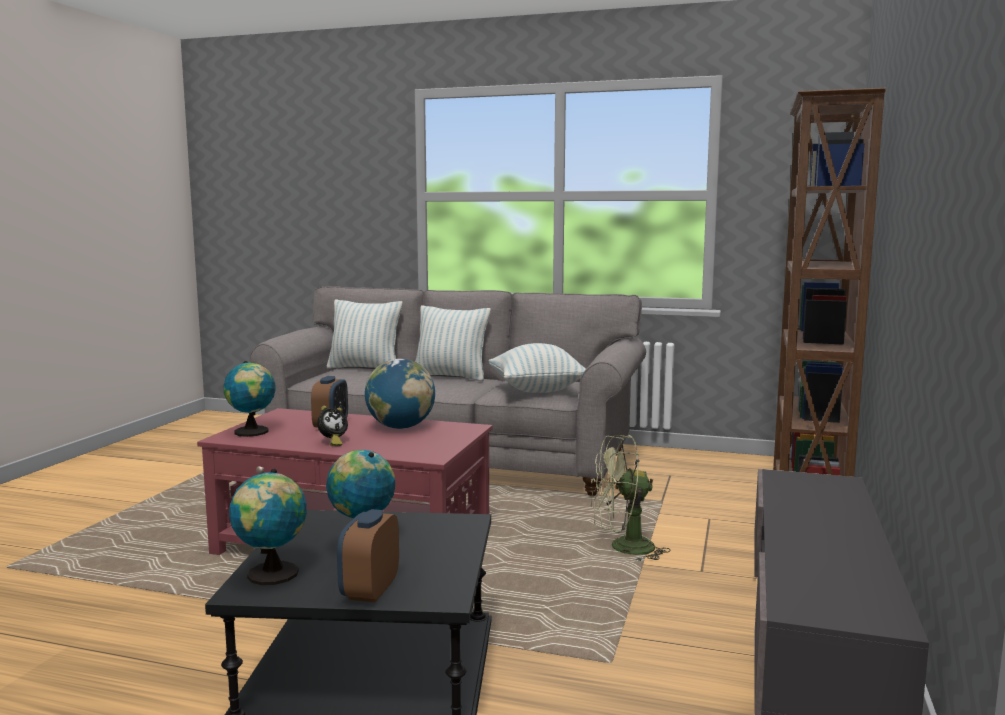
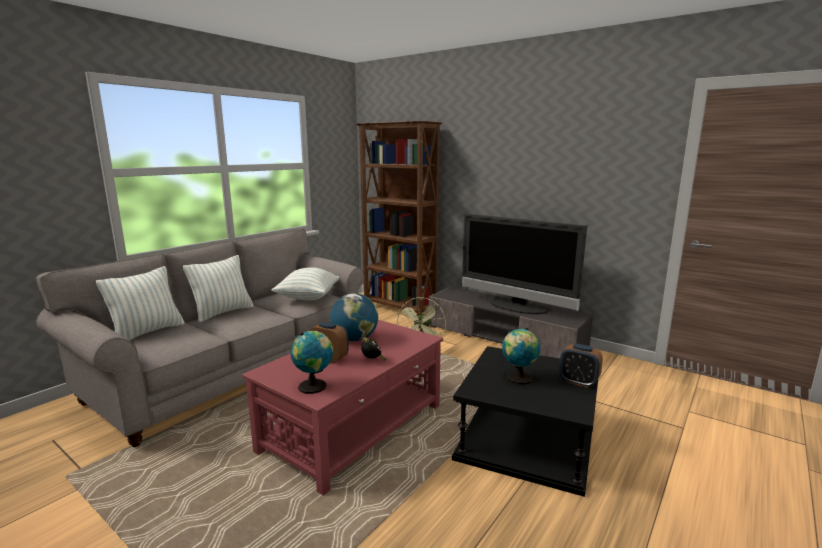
camera: 70 degrees left, 5 degrees up
globe [229,469,307,585] -> none
none -> television [462,214,587,314]

